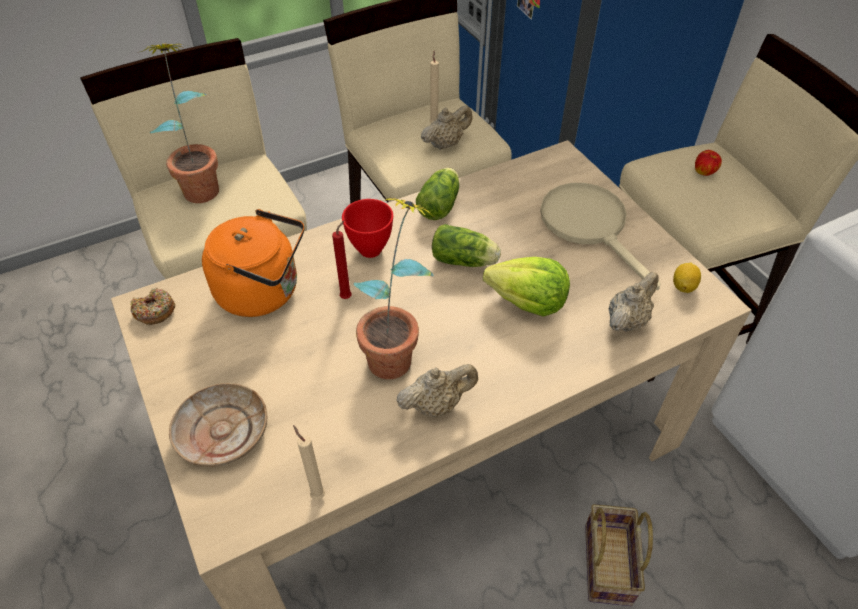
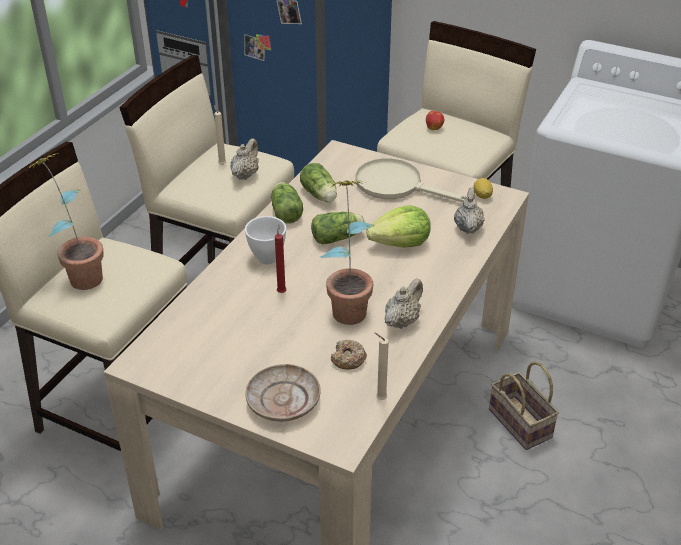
camera: 35 degrees left, 10 degrees down
donut [130,288,175,325] -> donut moved to [331,340,367,370]
orange kettle [202,209,304,317] -> none
red bowl [342,199,393,258] -> white bowl [245,216,286,264]
none -> lettuce [300,163,337,202]

